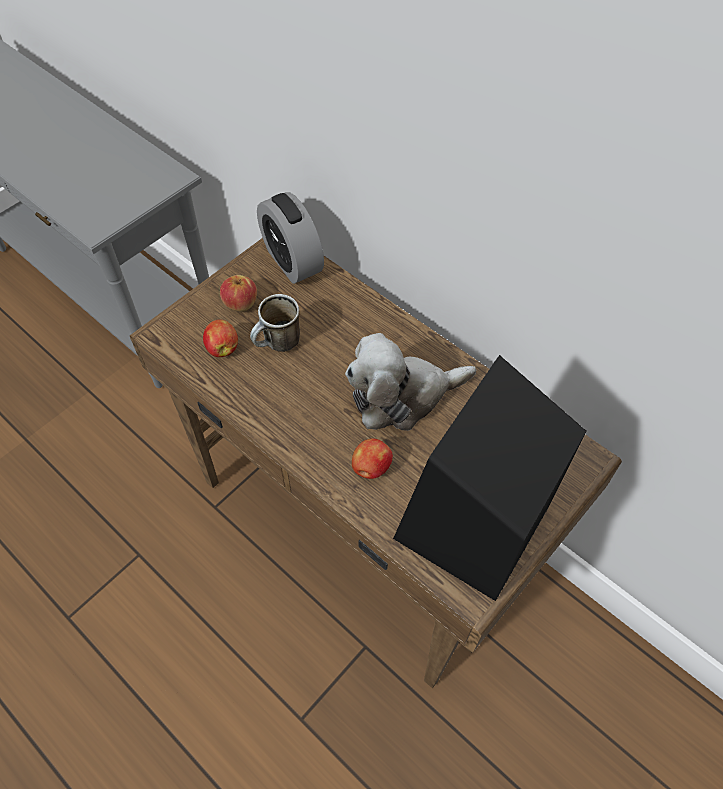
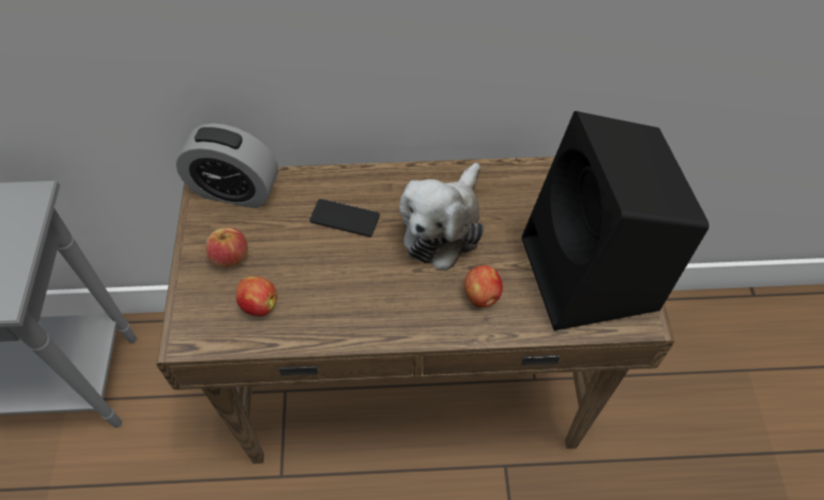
camera: 45 degrees left, 0 degrees up
mug [250,294,300,352] -> none
none -> phone [310,199,380,237]

